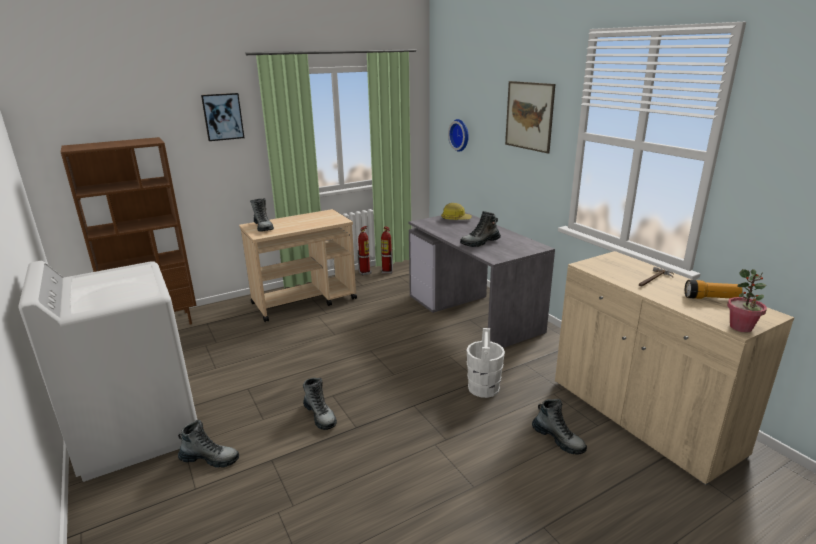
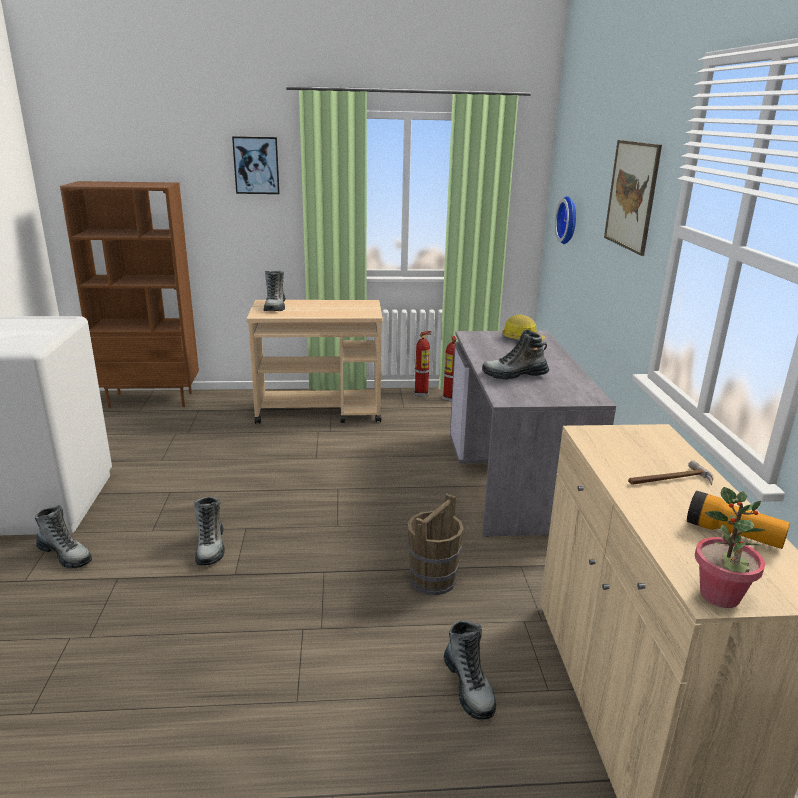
camera: 25 degrees right, 0 degrees up
white bucket [467,328,505,398] -> brown bucket [408,494,464,595]

